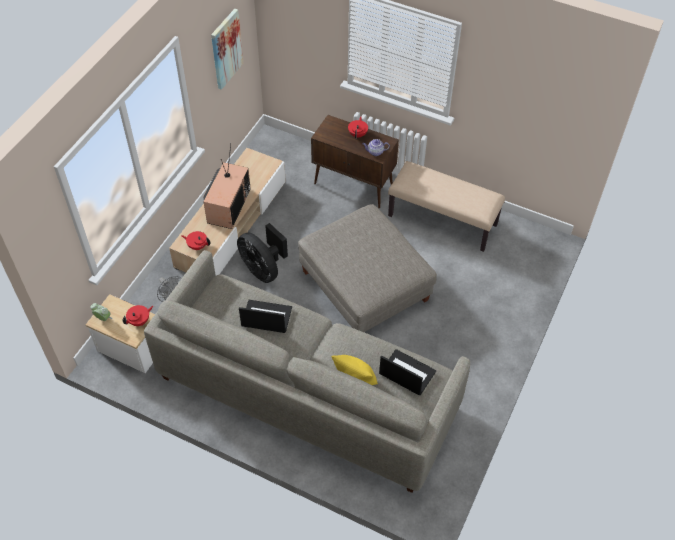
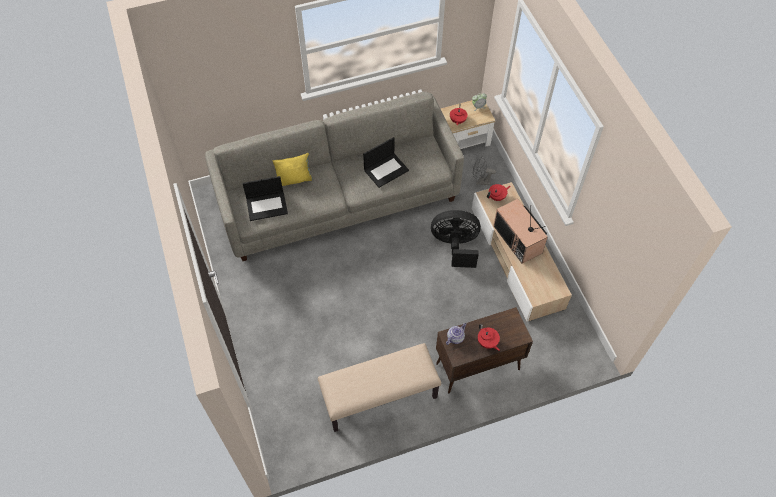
camera: 135 degrees right, 5 degrees up
picture [211,9,243,90] -> none
grey ottoman [298,204,437,332] -> none

